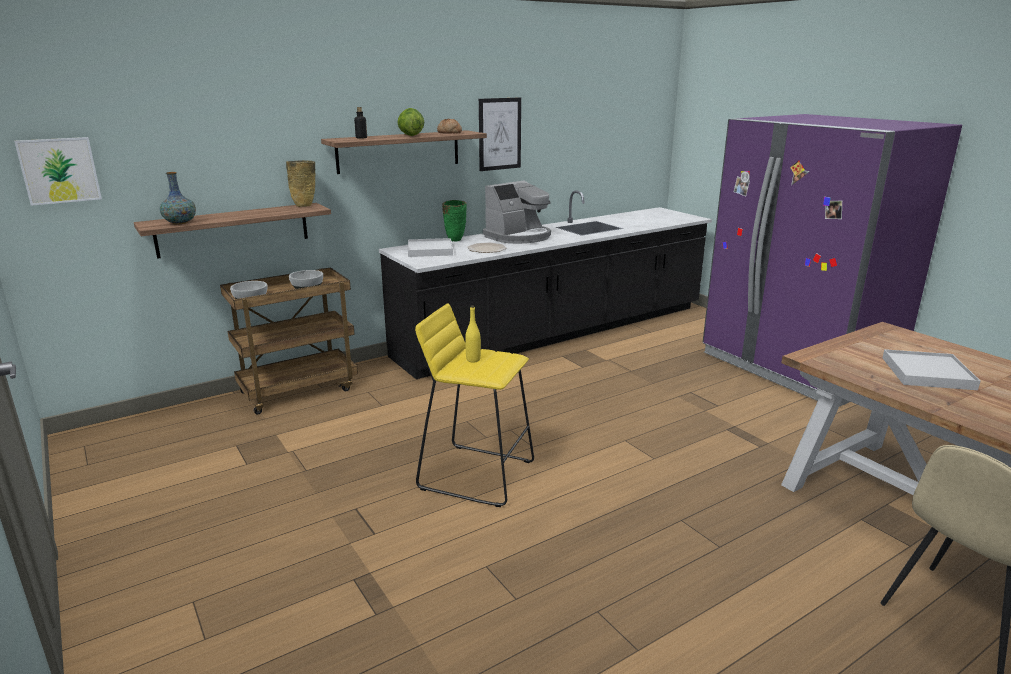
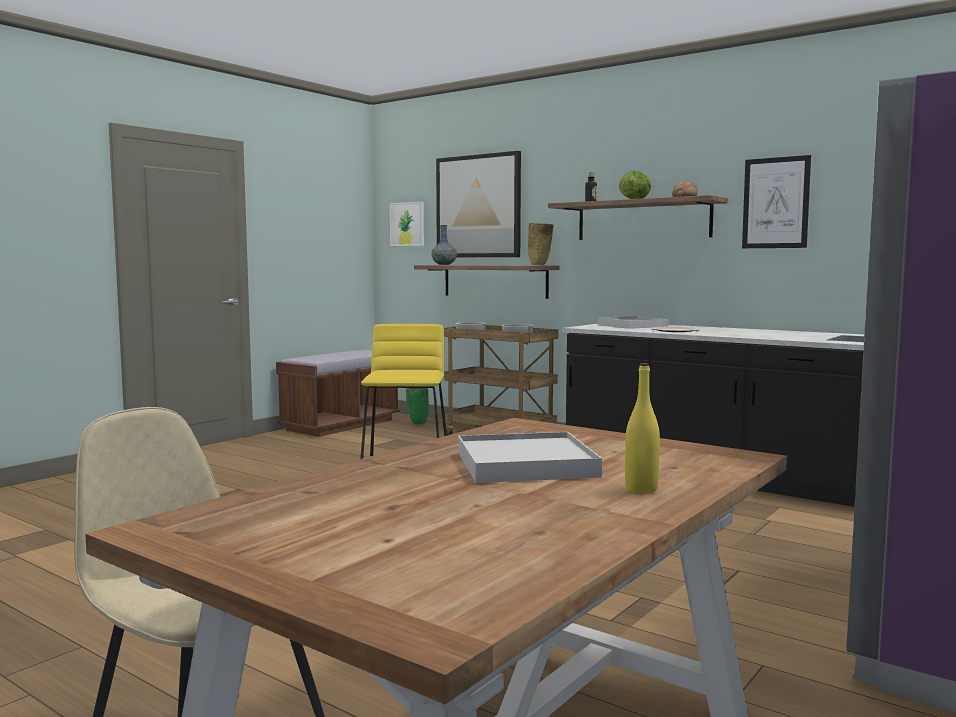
camera: 70 degrees right, 15 degrees down
green vase [442,200,467,242] -> green vase moved to [405,388,429,424]
yellow bottle [465,305,481,362] -> yellow bottle moved to [625,363,660,494]
coffee machine [483,181,551,244] -> none
none -> brown bench [276,350,400,437]
none -> picture [436,151,521,257]

